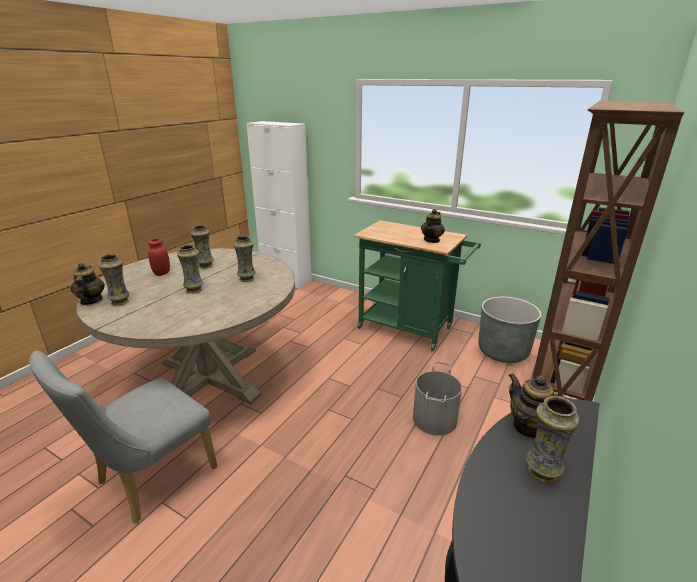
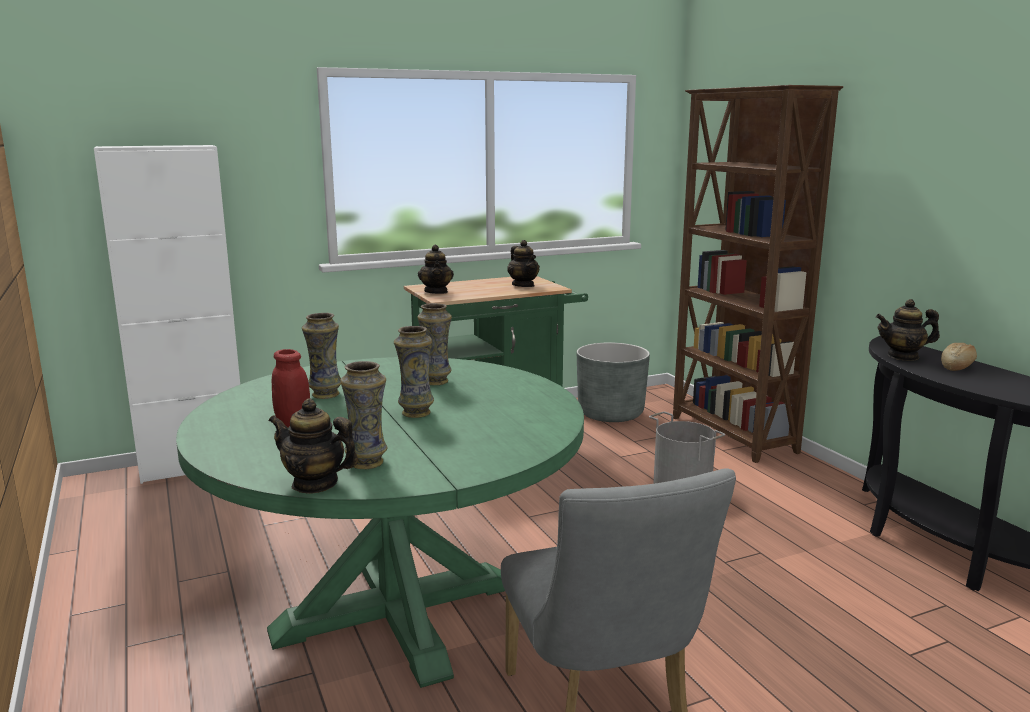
camera: 55 degrees left, 10 degrees down
beige dining table [76,248,295,404] -> green dining table [176,357,584,688]
vase [526,396,579,483] -> bread [941,343,977,371]
none -> teapot [418,245,454,294]

